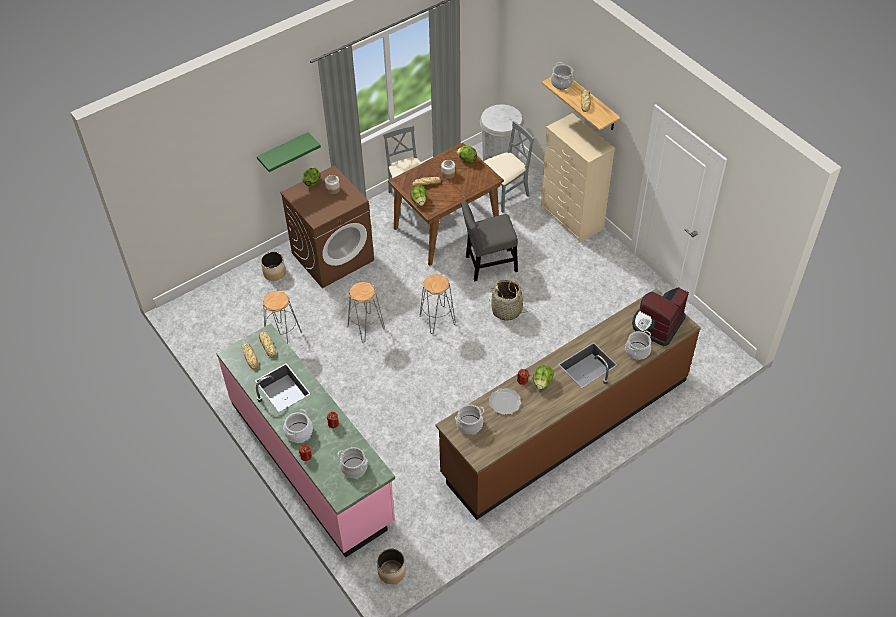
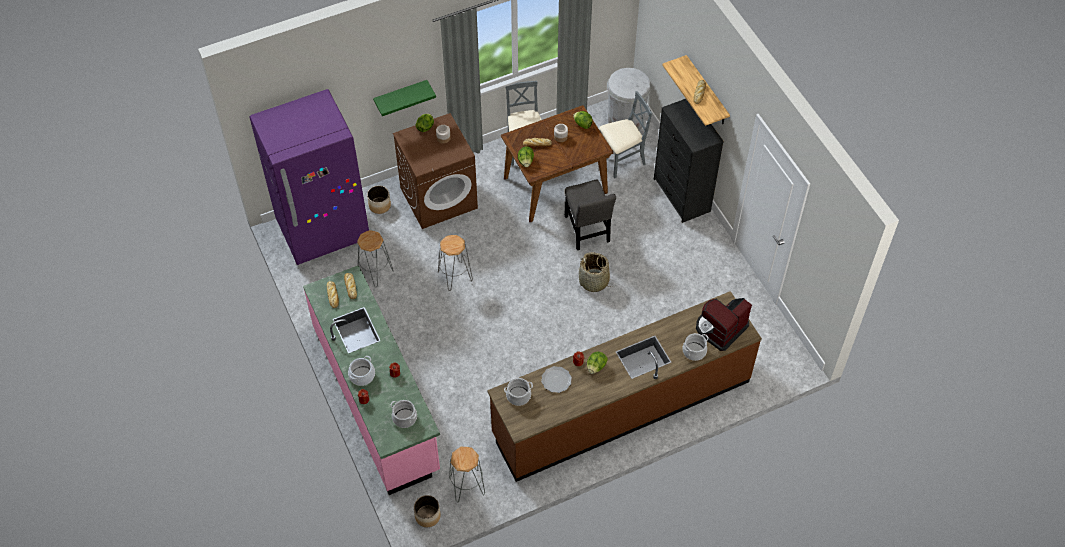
camera: 10 degrees right, 5 degrees up
grey stool [420,274,456,334] -> grey stool moved to [449,447,485,502]
grey chair [461,201,518,281] -> grey chair turned 105 degrees counterclockwise [565,180,616,250]
beige dresser [541,113,615,243] -> black dresser [654,99,724,223]
cooking pot [551,62,574,89] -> none
none -> purple fridge [250,89,369,265]

